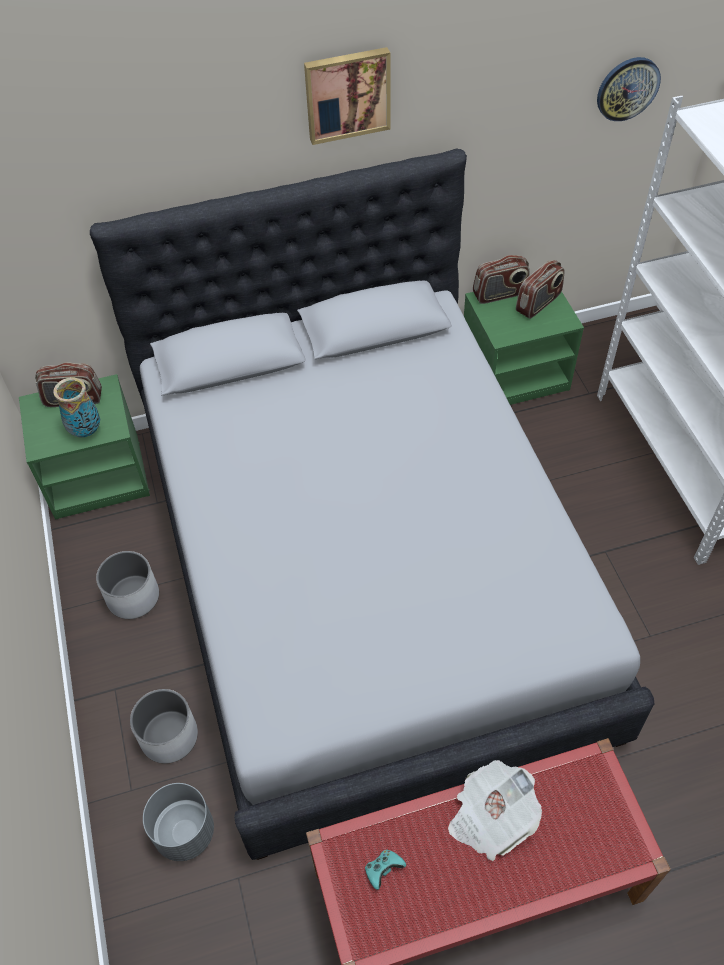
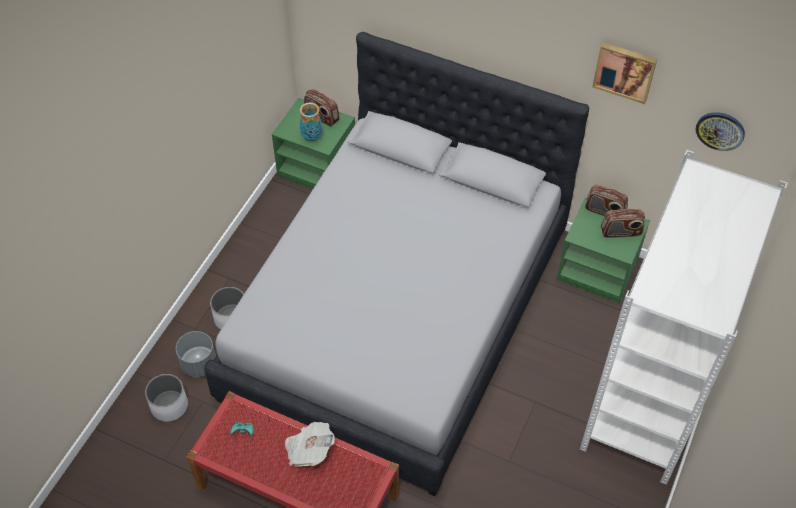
camera: 40 degrees right, 0 degrees up
white planter [96,551,159,619] -> white planter moved to [145,374,188,422]
picture [304,47,391,145] -> picture moved to [592,43,657,104]

